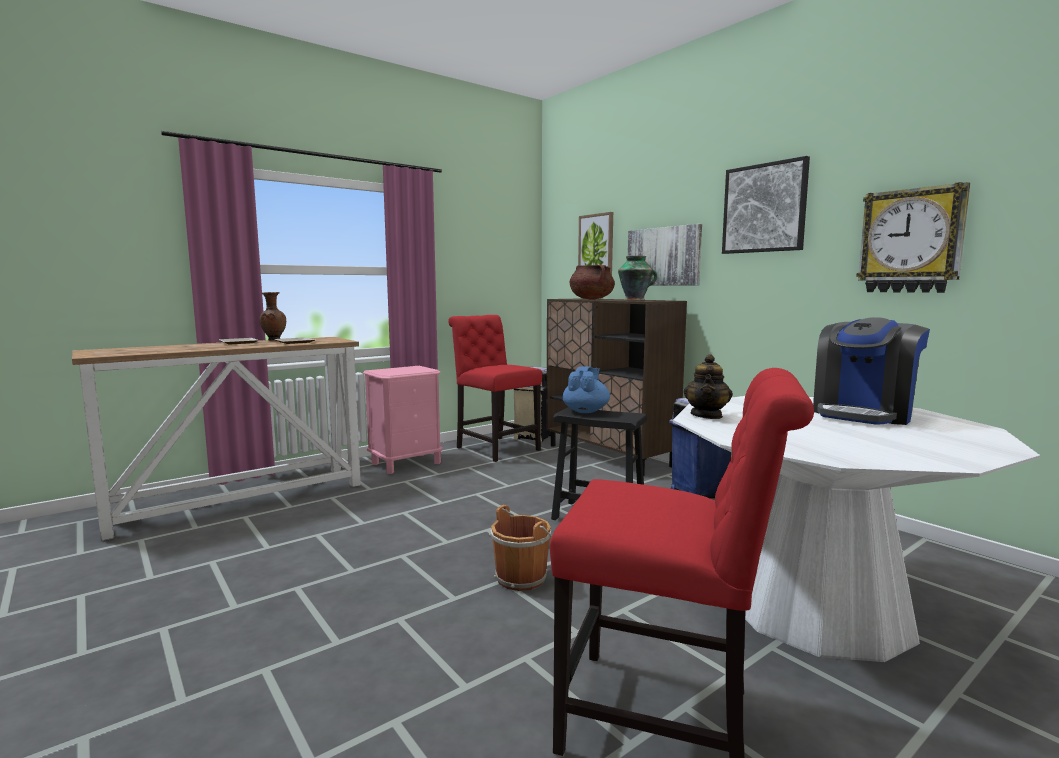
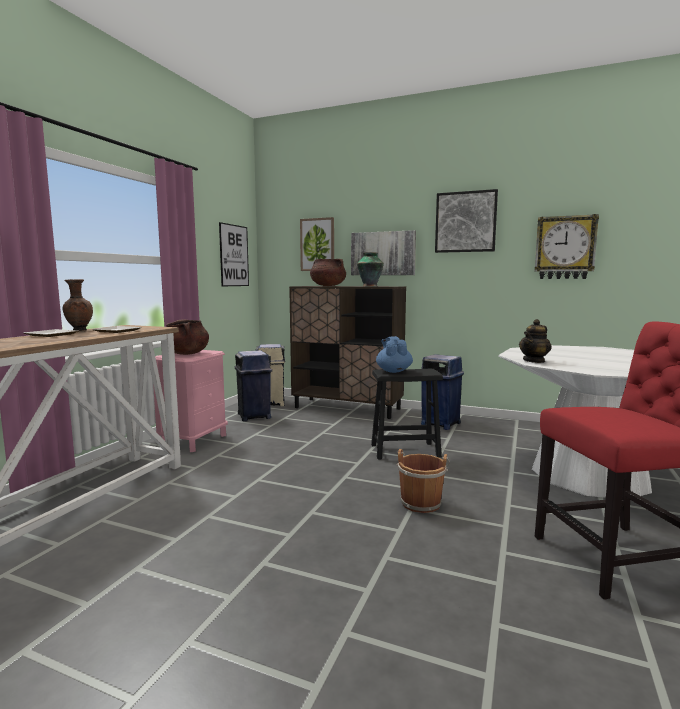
camera: 30 degrees left, 0 degrees up
red chair [448,315,542,462] -> blue trash can [235,350,272,421]
teapot [684,354,733,419] -> teapot turned 60 degrees clockwise [519,319,552,363]
coffee machine [813,317,930,425] -> none
none -> brown cooking pot [166,319,209,355]
none -> picture [219,222,249,286]

